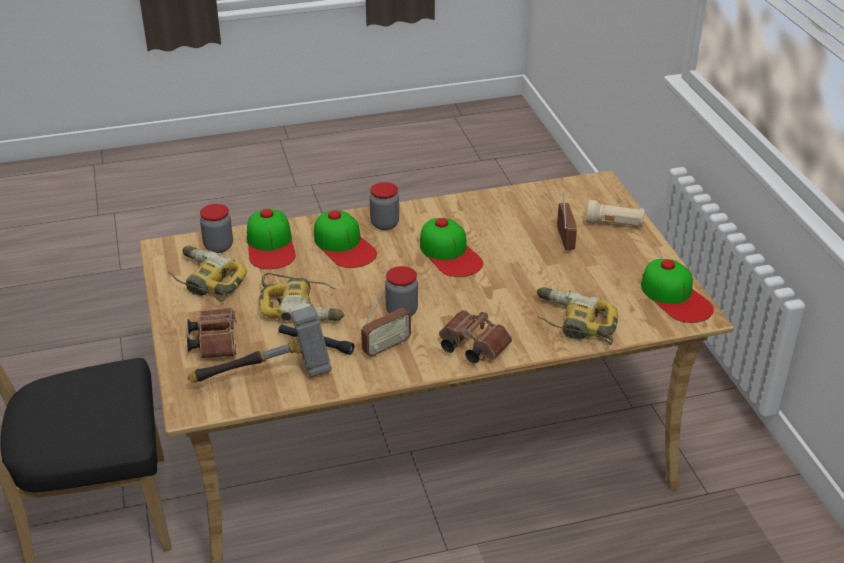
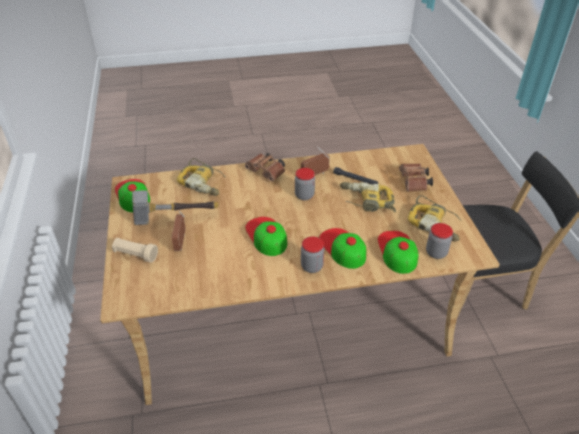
camera: 175 degrees left, 5 degrees up
hammer [187,306,332,382] -> hammer moved to [132,190,219,225]

